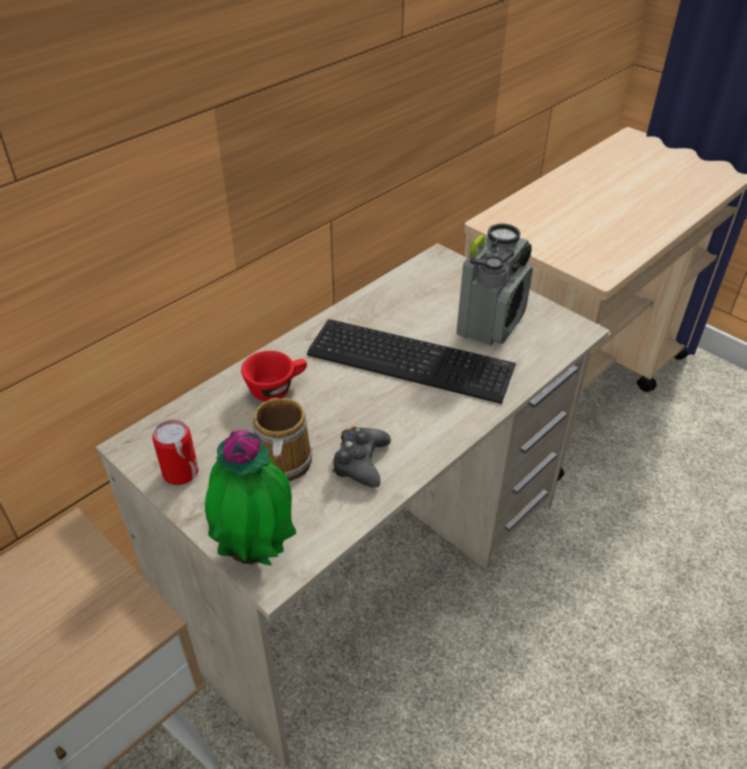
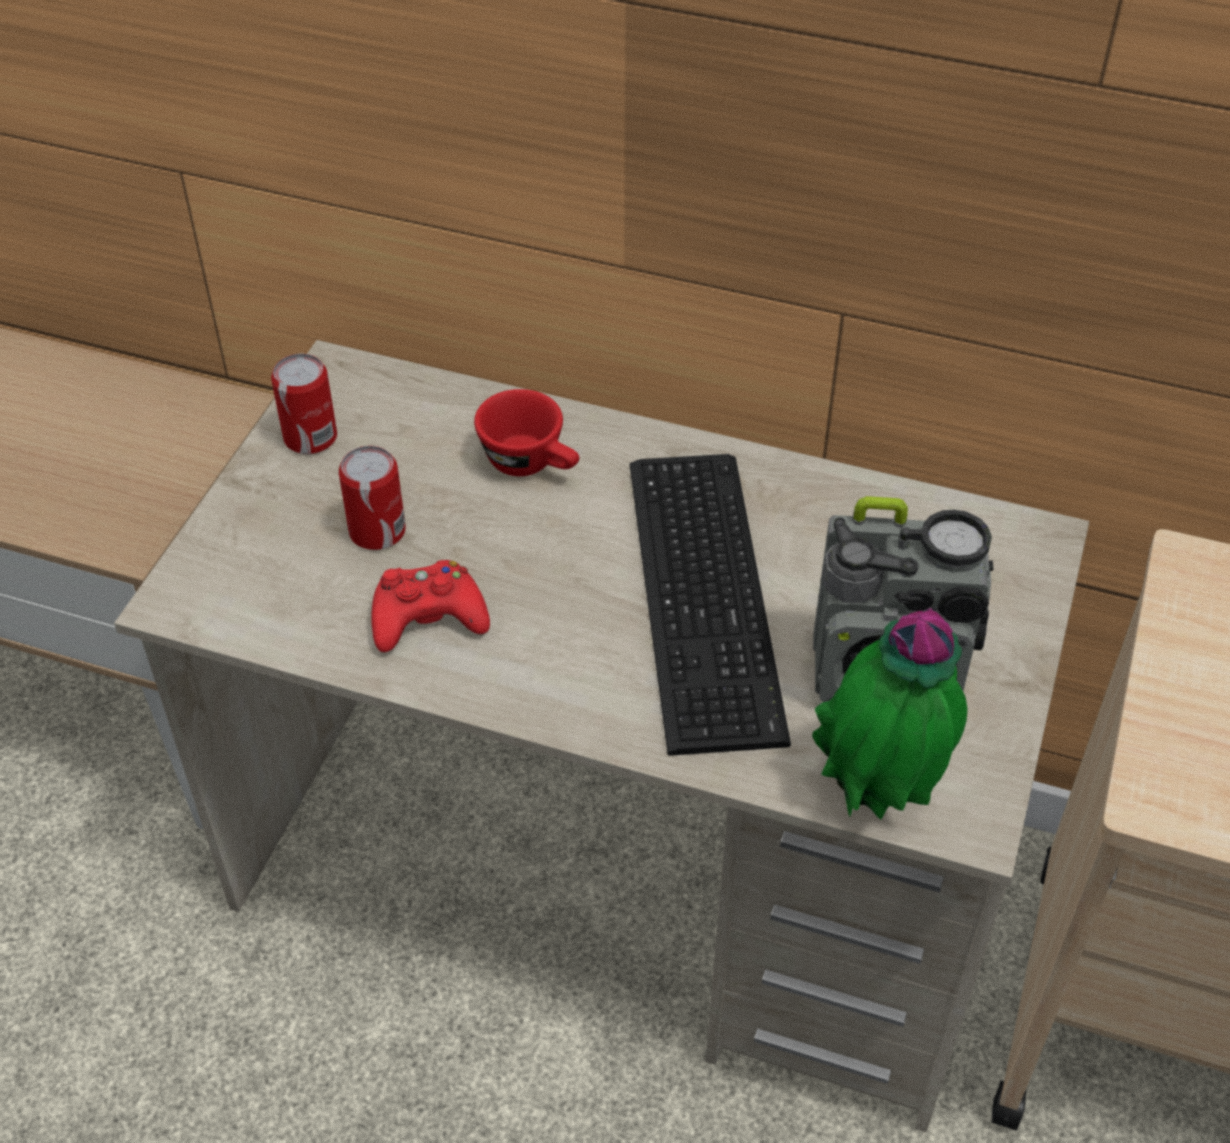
camera: 65 degrees right, 5 degrees up
potted plant [205,430,296,566] -> potted plant moved to [812,608,967,819]
mug [252,398,313,481] -> can [339,446,406,550]
black game controller [332,426,391,488] -> red game controller [371,560,490,652]

